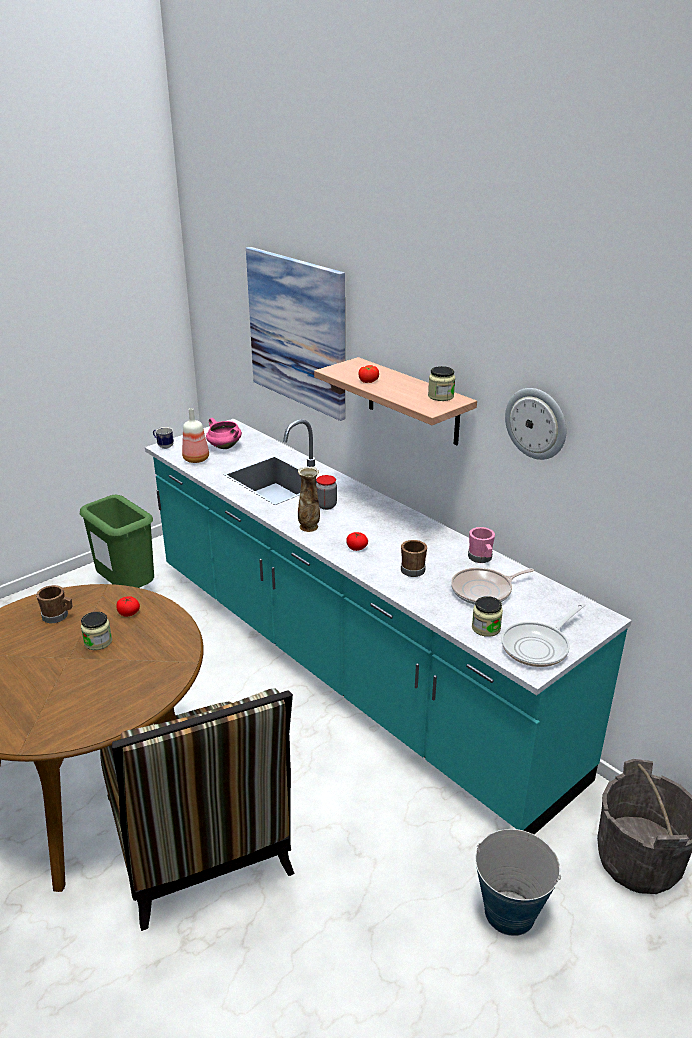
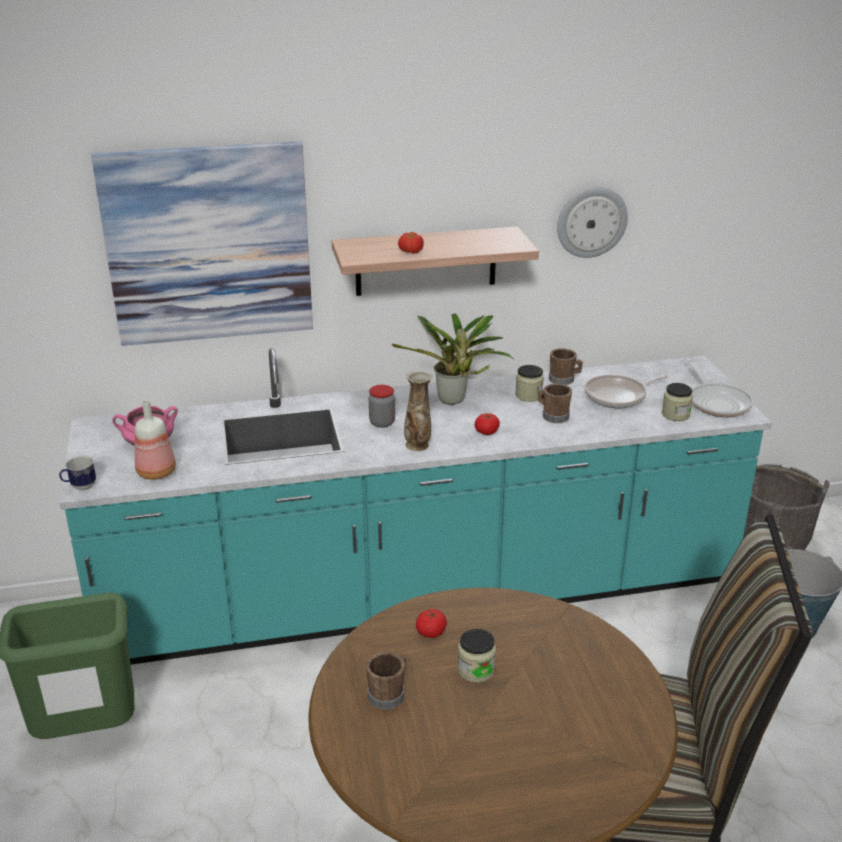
camera: 60 degrees left, 0 degrees up
jar [428,366,455,401] -> jar moved to [515,365,544,402]
frying pan [451,568,534,605] -> frying pan turned 60 degrees clockwise [585,375,668,408]
pink mug [468,527,495,563] -> brown mug [549,348,583,385]
none -> potted plant [392,313,514,405]

